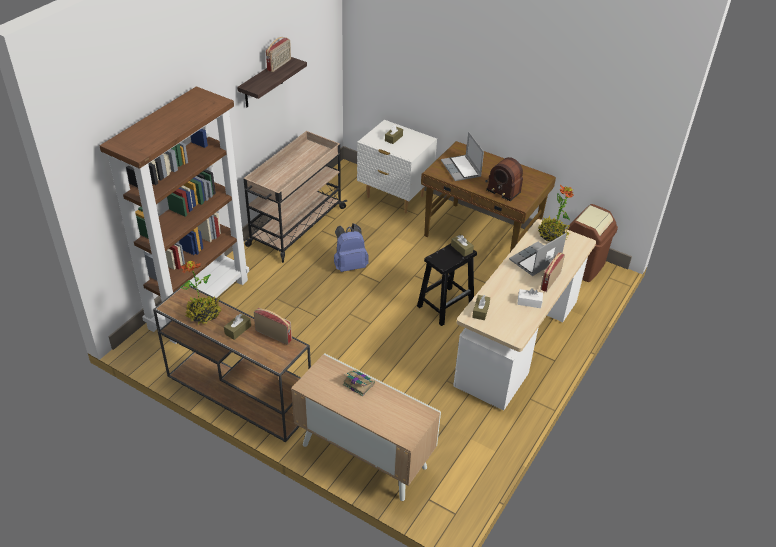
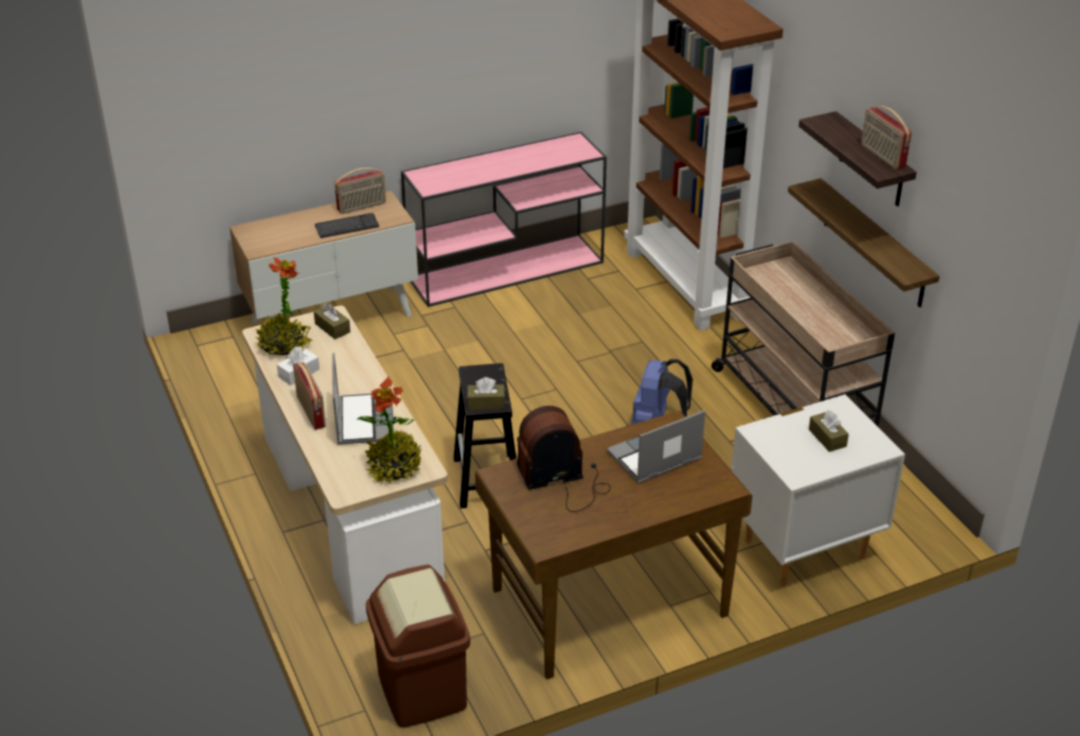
camera: 125 degrees right, 5 degrees down
brown console table [153,286,311,442] -> pink console table [401,132,607,307]
potted plant [181,260,221,324] -> potted plant moved to [256,257,313,355]
brown tissue box [224,313,251,340] -> none
radio [254,308,292,345] -> radio moved to [335,168,386,214]
book [343,370,375,397] -> keyboard [315,213,379,238]
laptop [441,132,484,181] -> laptop turned 45 degrees counterclockwise [607,410,705,483]
none -> shelf [788,178,940,307]

